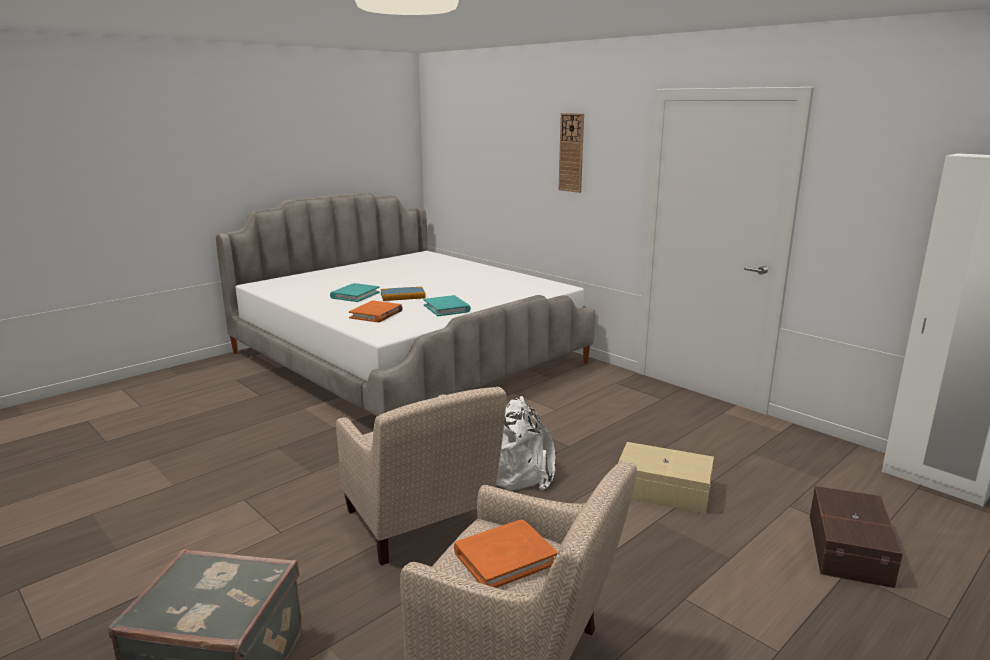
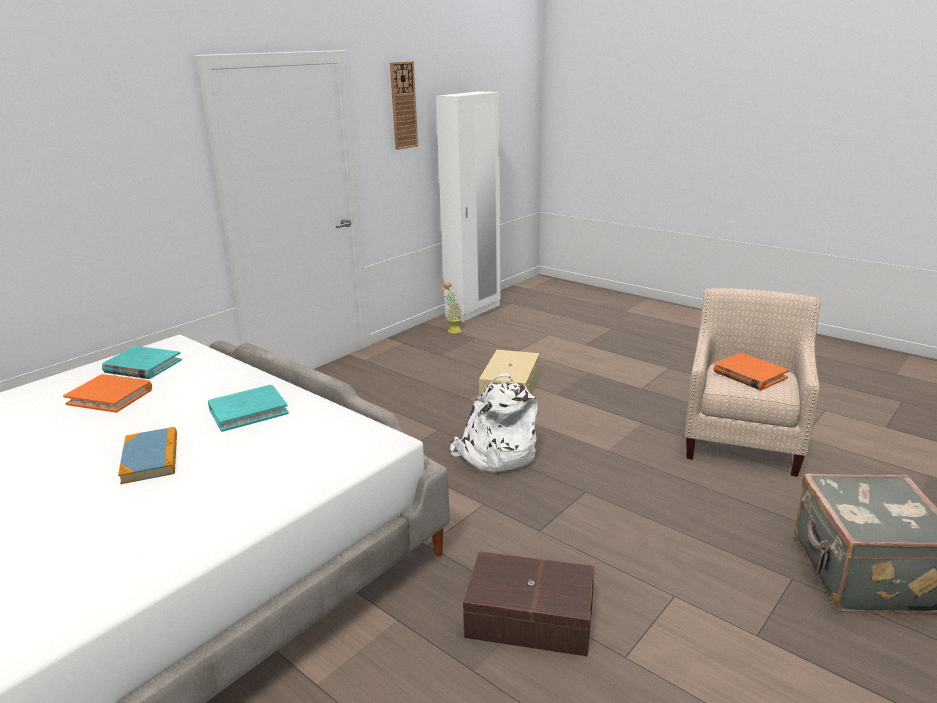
camera: 95 degrees left, 5 degrees up
turquoise book [330,283,380,302] -> turquoise book moved to [102,346,182,379]
beige armchair [336,387,506,565] -> none
orange book [349,300,403,322] -> orange book moved to [63,374,152,413]
wall clock [559,113,584,193] -> wall clock moved to [390,61,418,150]
brown storage box [810,486,903,588] -> brown storage box moved to [463,551,595,657]
none -> potted plant [442,281,462,333]

